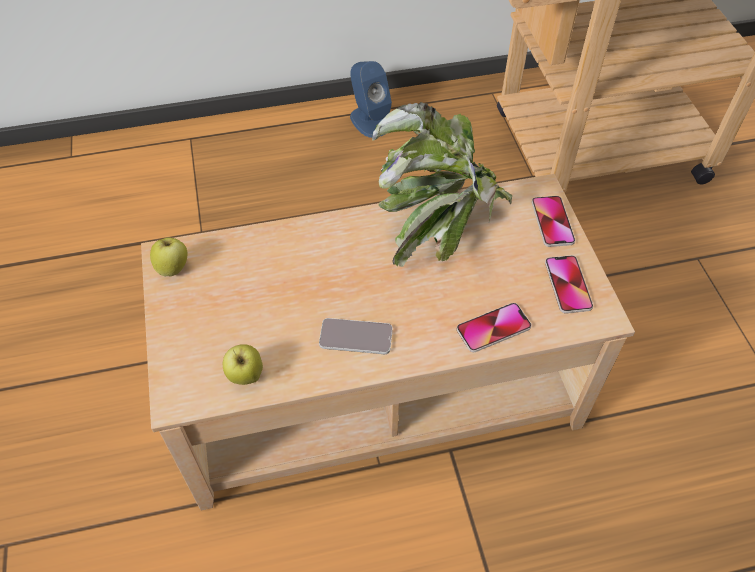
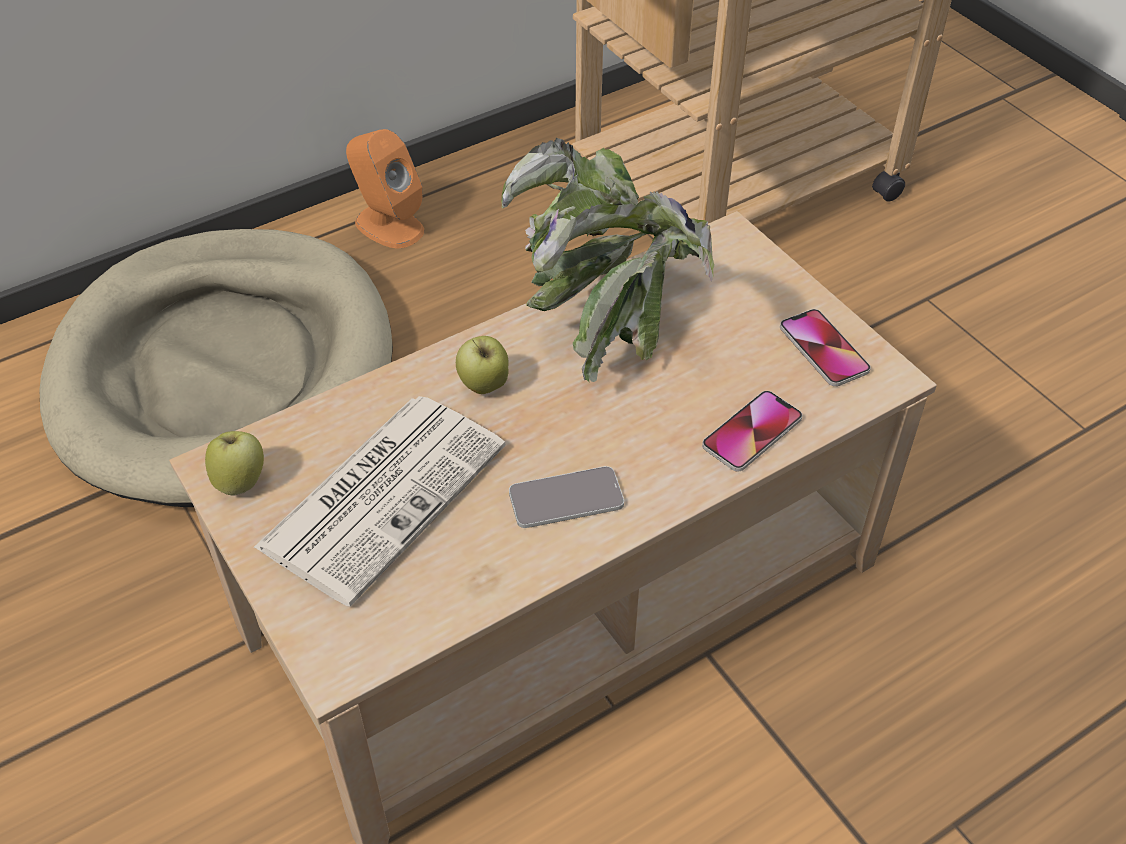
camera: 20 degrees left, 5 degrees down
apple [223,344,263,385] -> apple moved to [456,336,509,394]
blue speaker [350,61,392,138] -> orange speaker [346,129,424,248]
phone [532,196,575,247] -> none
none -> beige dog bed [40,229,393,507]
none -> newspaper [253,396,506,606]

